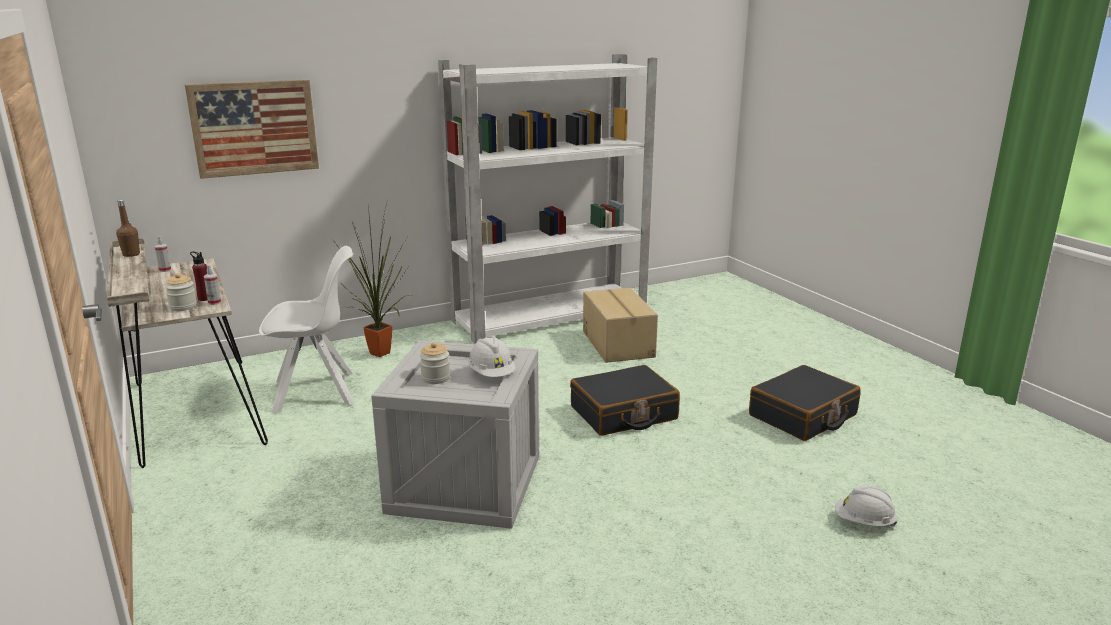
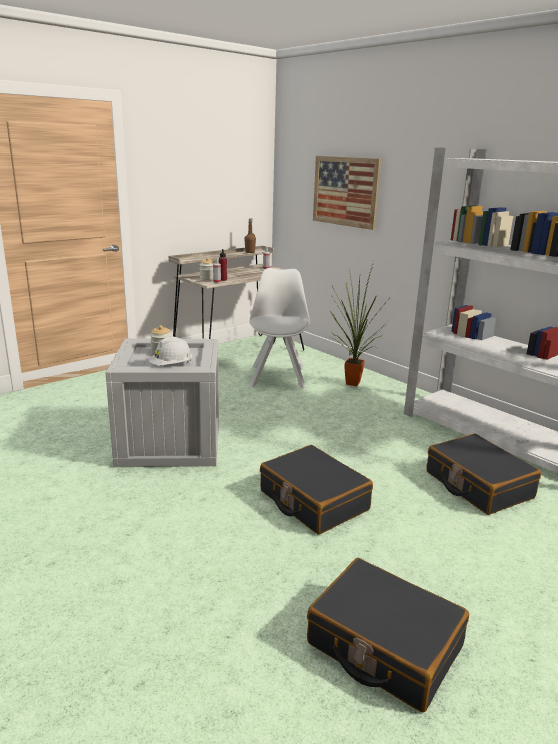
camera: 75 degrees right, 0 degrees up
white chair [259,246,355,414] -> white chair turned 150 degrees counterclockwise [249,268,310,388]
cardboard box [583,288,658,363] -> black suitcase [426,434,541,515]
white hard hat [835,486,897,528] -> none

